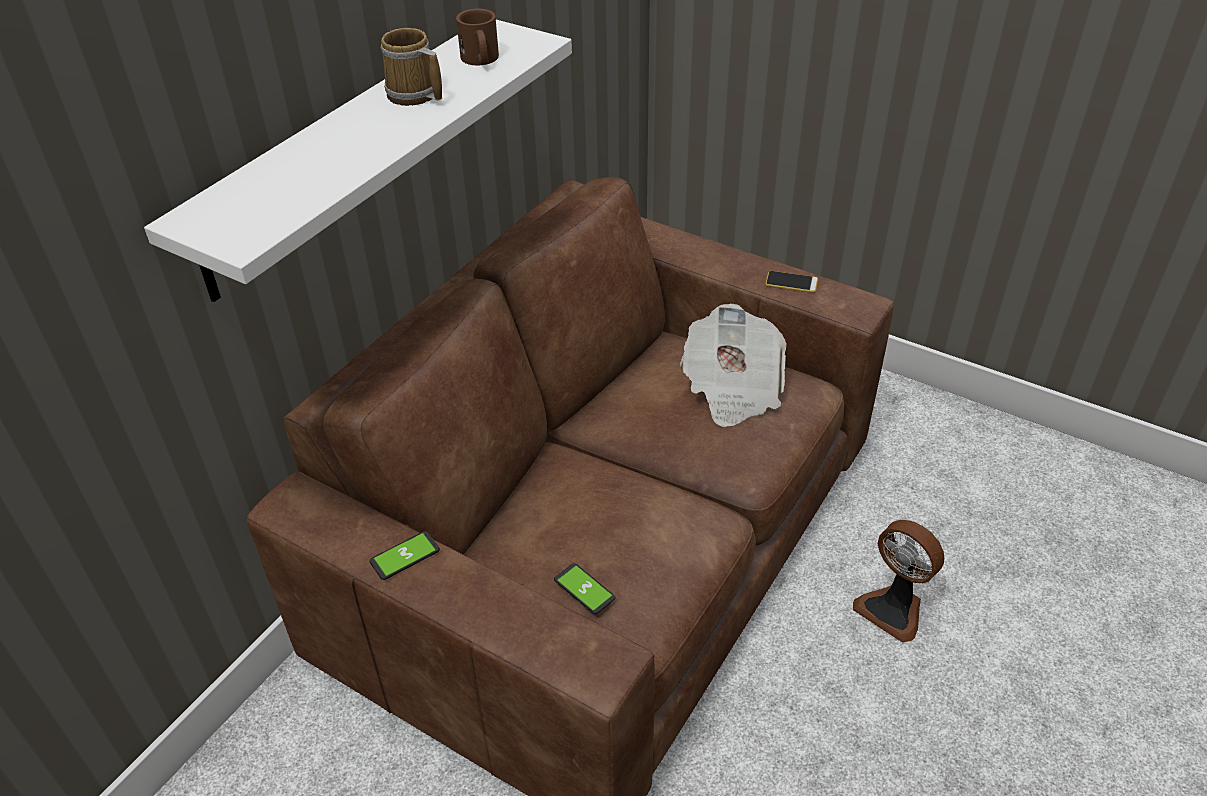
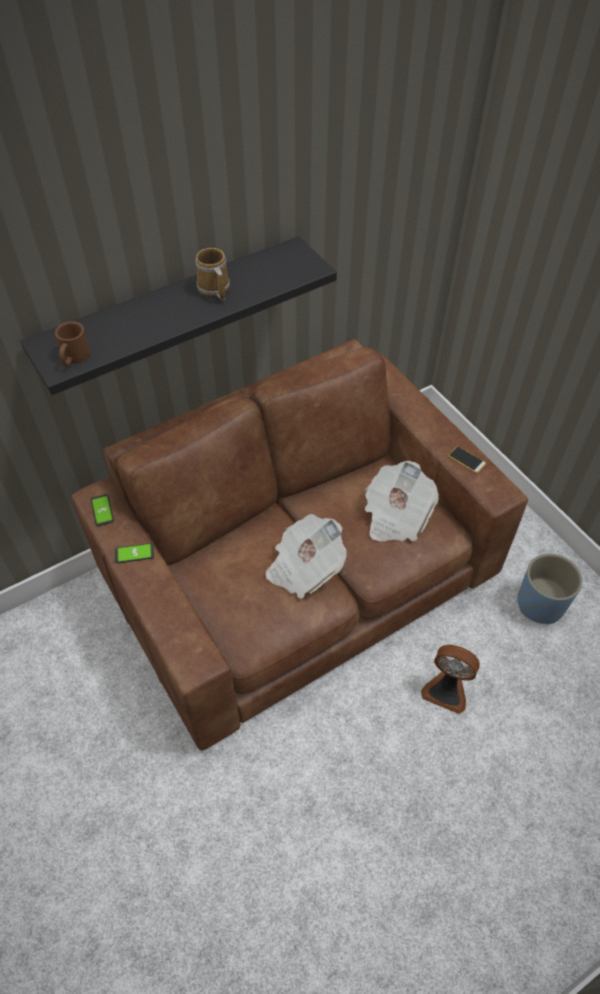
camera: 25 degrees right, 10 degrees up
white shelf [144,20,572,302] -> black shelf [20,236,337,395]
brown mug [456,9,499,65] -> brown mug moved to [55,321,91,366]
phone [554,563,615,614] -> phone moved to [91,494,114,526]
fan [853,520,944,643] -> fan turned 45 degrees counterclockwise [421,644,480,714]
none -> newspaper [265,514,347,599]
none -> blue planter [517,554,582,624]

